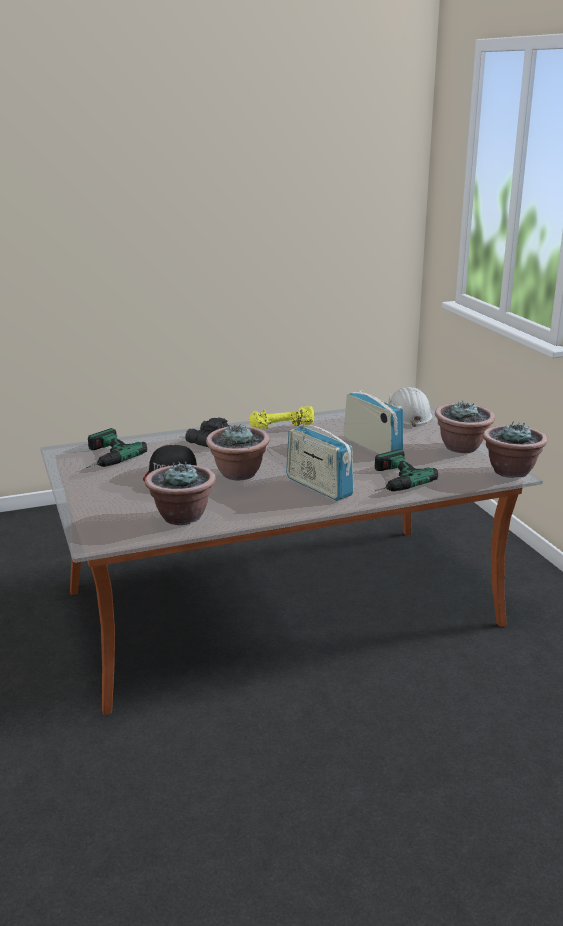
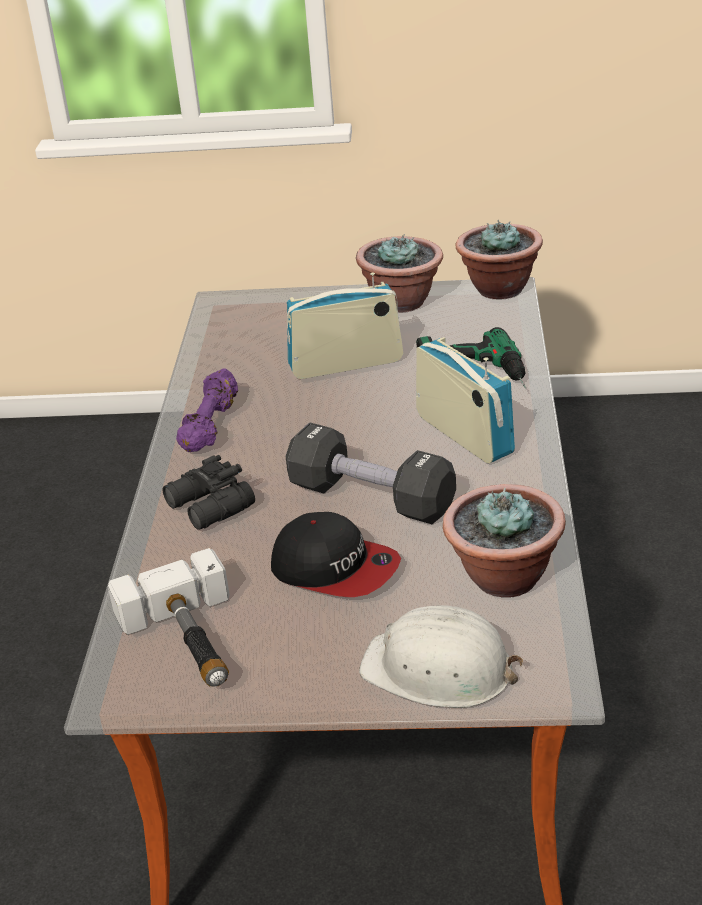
camera: 65 degrees left, 10 degrees up
power drill [86,428,147,468] -> hammer [108,548,230,686]
potted plant [206,425,270,480] -> black dumbbell [286,422,456,524]
yellow dumbbell [249,406,314,429] -> purple dumbbell [176,368,238,452]
radio [286,418,354,501] -> radio turned 105 degrees counterclockwise [416,337,515,463]
white hard hat [390,387,433,427] -> white hard hat moved to [359,605,524,708]

